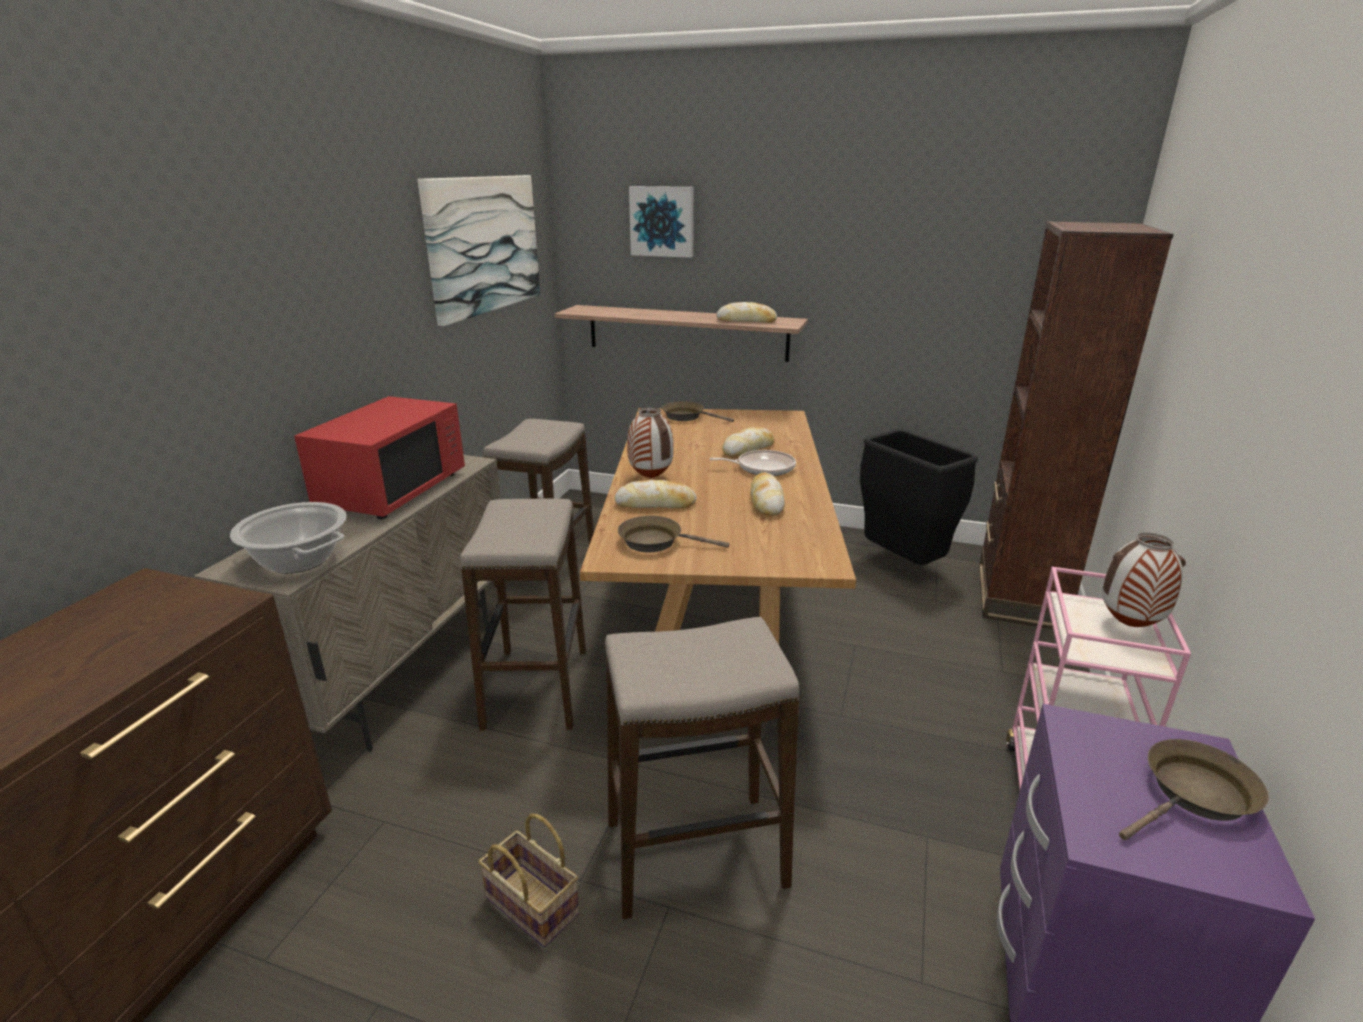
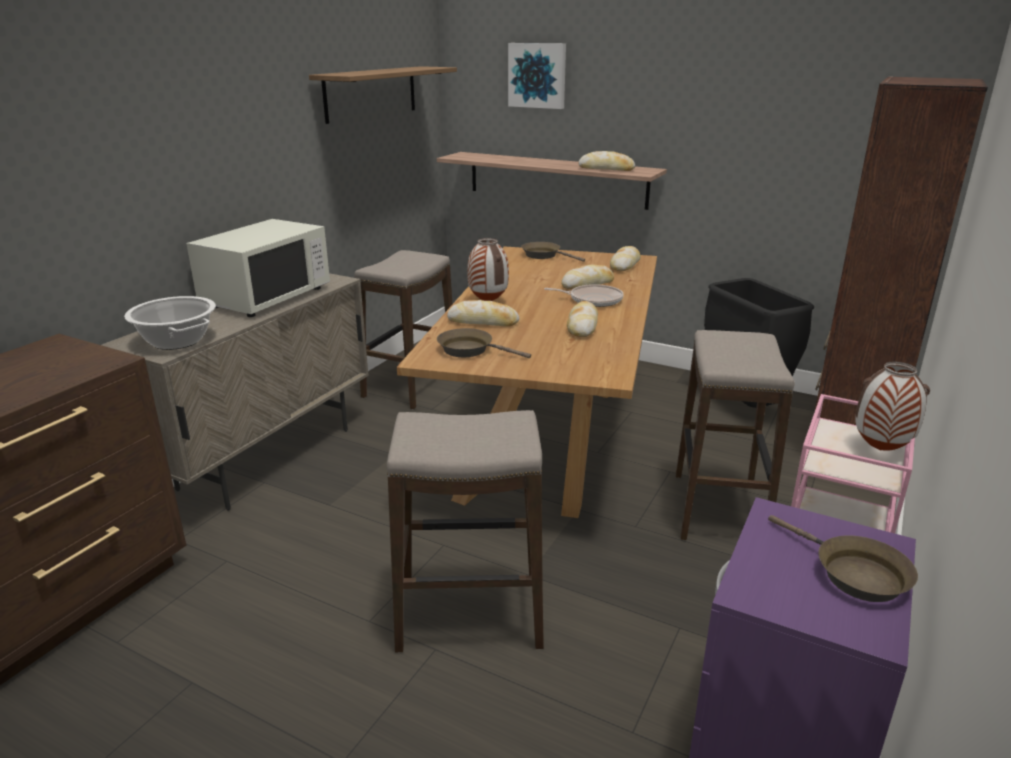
camera: 10 degrees right, 0 degrees up
red microwave [294,396,465,519] -> white microwave [186,219,330,317]
picture [417,175,540,326] -> shelf [309,66,457,124]
stool [460,498,586,731] -> stool moved to [676,330,795,540]
basket [479,814,579,948] -> none
brown frying pan [1119,739,1269,840] -> brown frying pan turned 75 degrees clockwise [768,515,918,602]
none -> bread [610,246,641,271]

